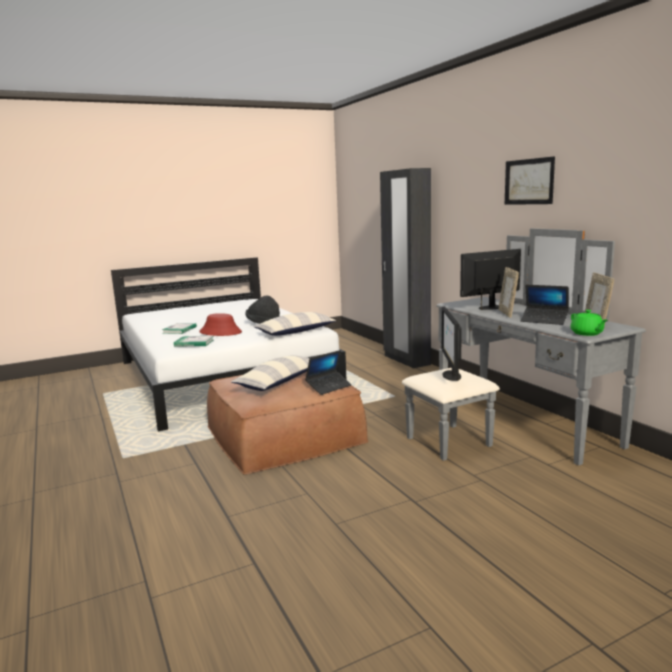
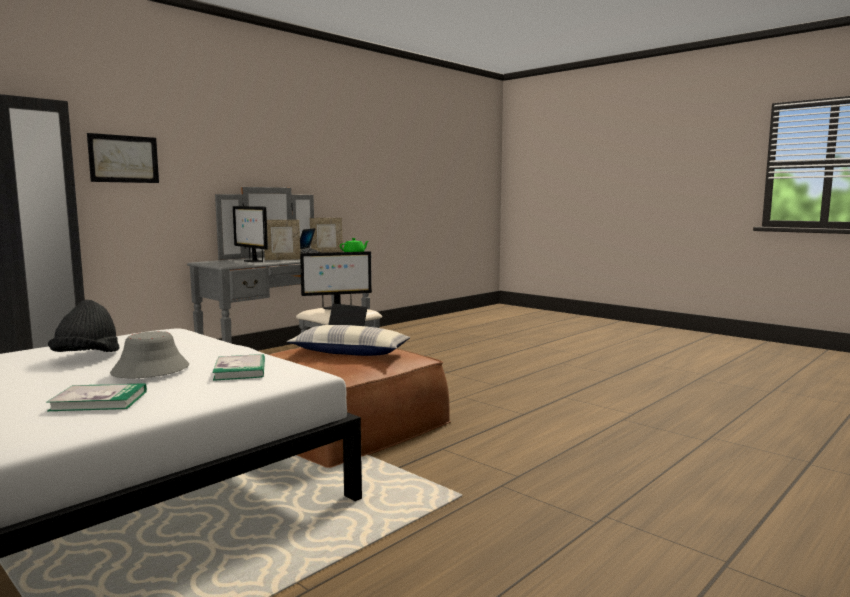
camera: 110 degrees left, 5 degrees down
red hat [199,313,242,336] -> grey hat [110,331,189,378]
pillow [254,312,336,336] -> none
picture [505,156,555,205] -> picture moved to [87,133,159,183]

